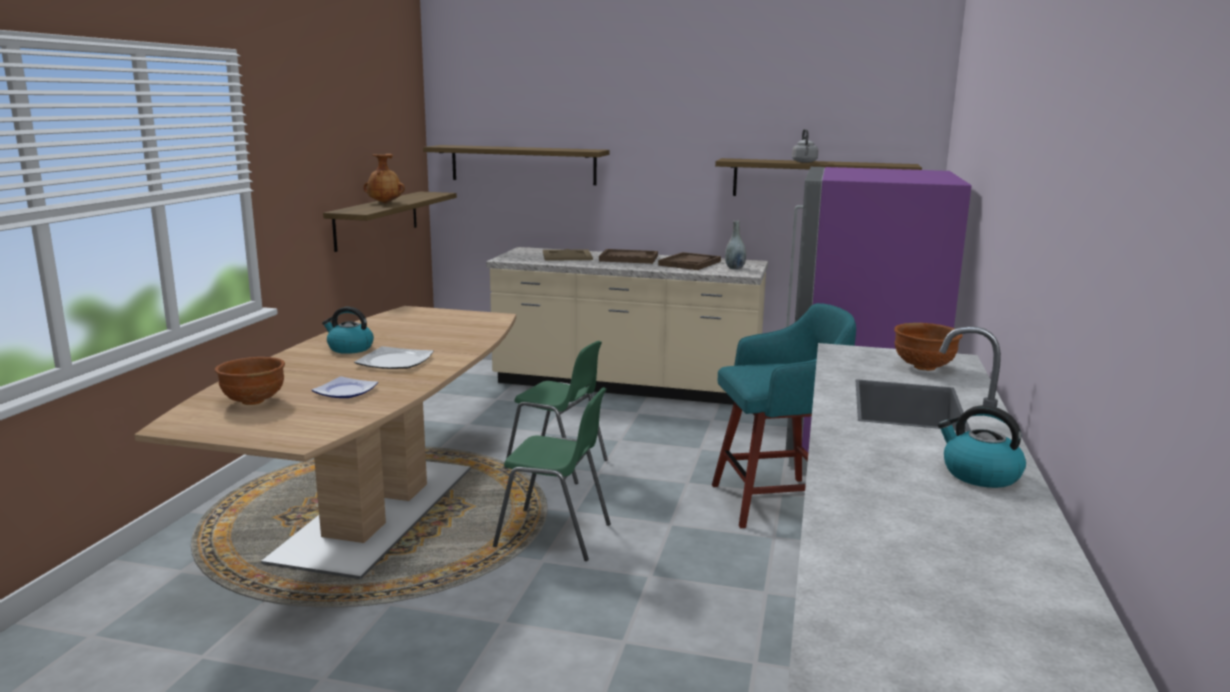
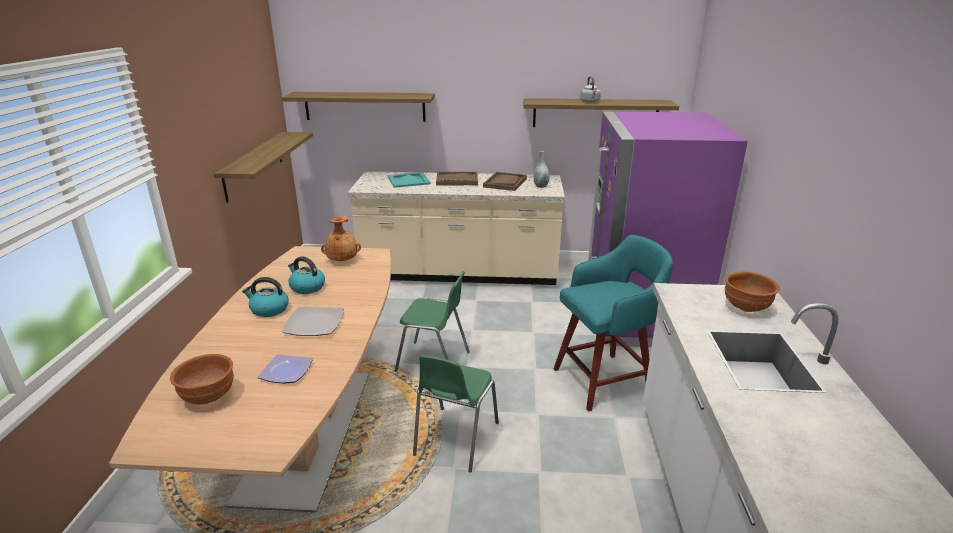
camera: 10 degrees left, 10 degrees up
brown vase [363,154,405,203] -> brown vase moved to [321,215,361,261]
green chair [493,387,611,561] -> green chair turned 105 degrees clockwise [413,355,499,472]
beige tray [543,249,593,261] -> turquoise tray [388,172,431,188]
kettle [938,405,1026,488] -> kettle moved to [288,256,325,294]

